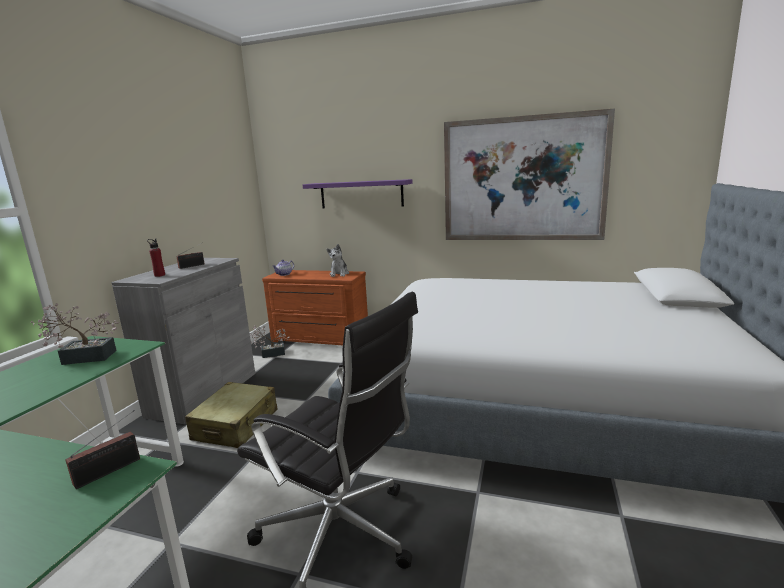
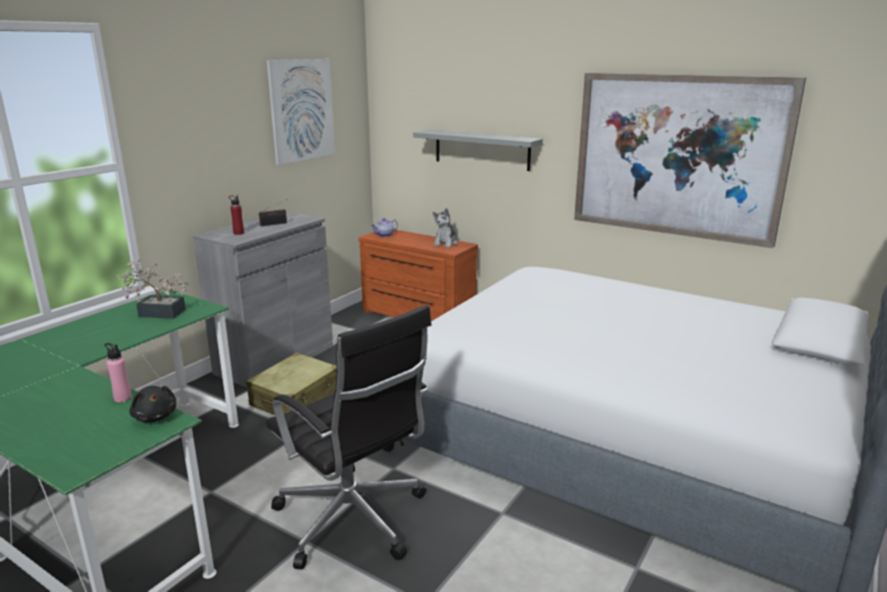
camera: 15 degrees right, 5 degrees up
radio [66,410,140,489] -> black plush toy [129,386,176,422]
potted plant [250,325,289,358] -> none
purple shelf [303,179,412,208] -> grey shelf [413,130,543,171]
none -> pink bottle [105,343,132,402]
none -> picture [267,59,335,165]

